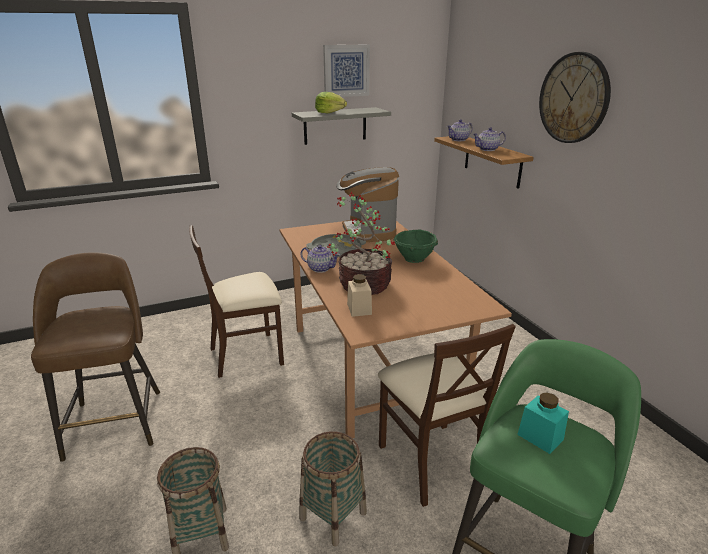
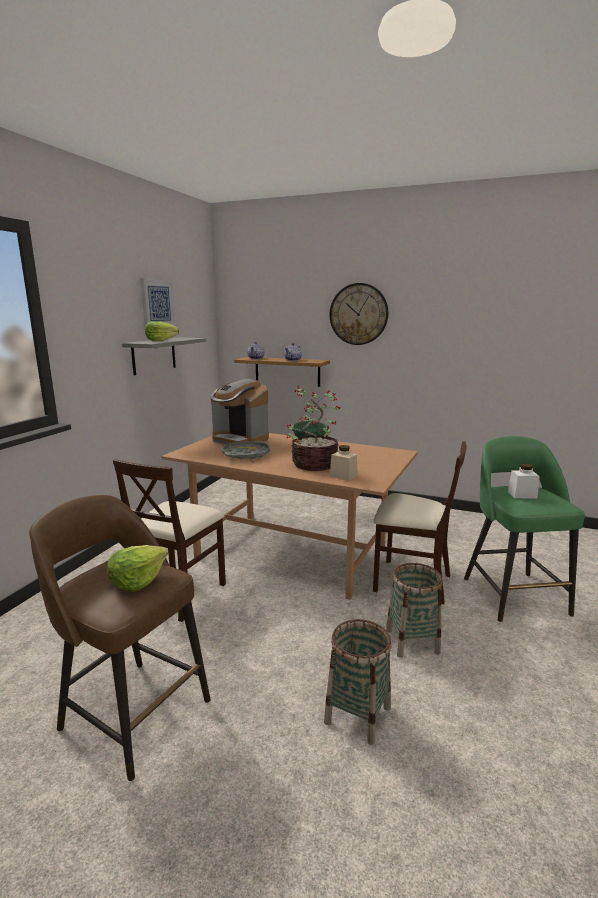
camera: 45 degrees left, 10 degrees down
teapot [300,245,340,273] -> none
turquoise jar [517,392,569,454] -> white jar [508,463,540,499]
none -> lettuce [107,545,168,591]

